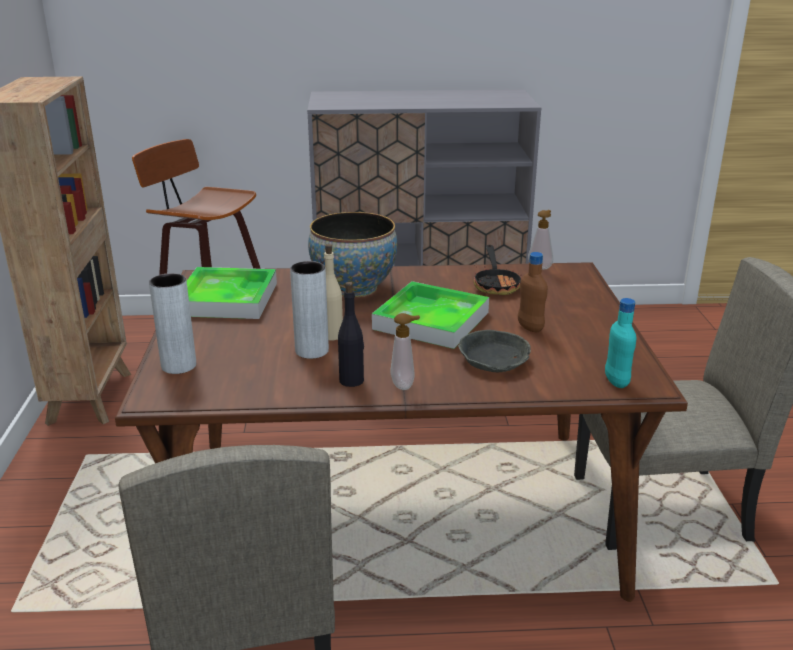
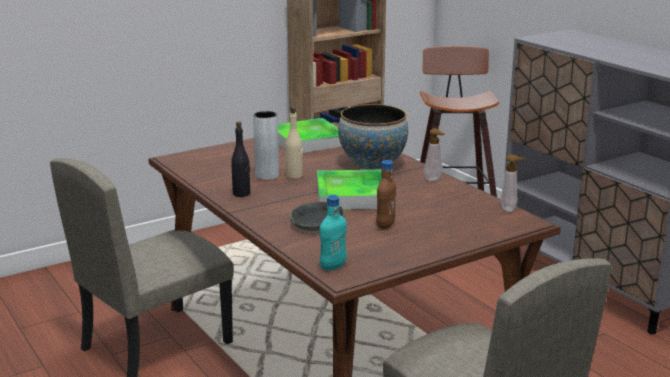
camera: 60 degrees right, 5 degrees down
grey vase [149,273,196,374] -> none
soap dispenser [391,313,420,390] -> soap dispenser moved to [424,128,445,181]
frying pan [473,245,521,295] -> none

